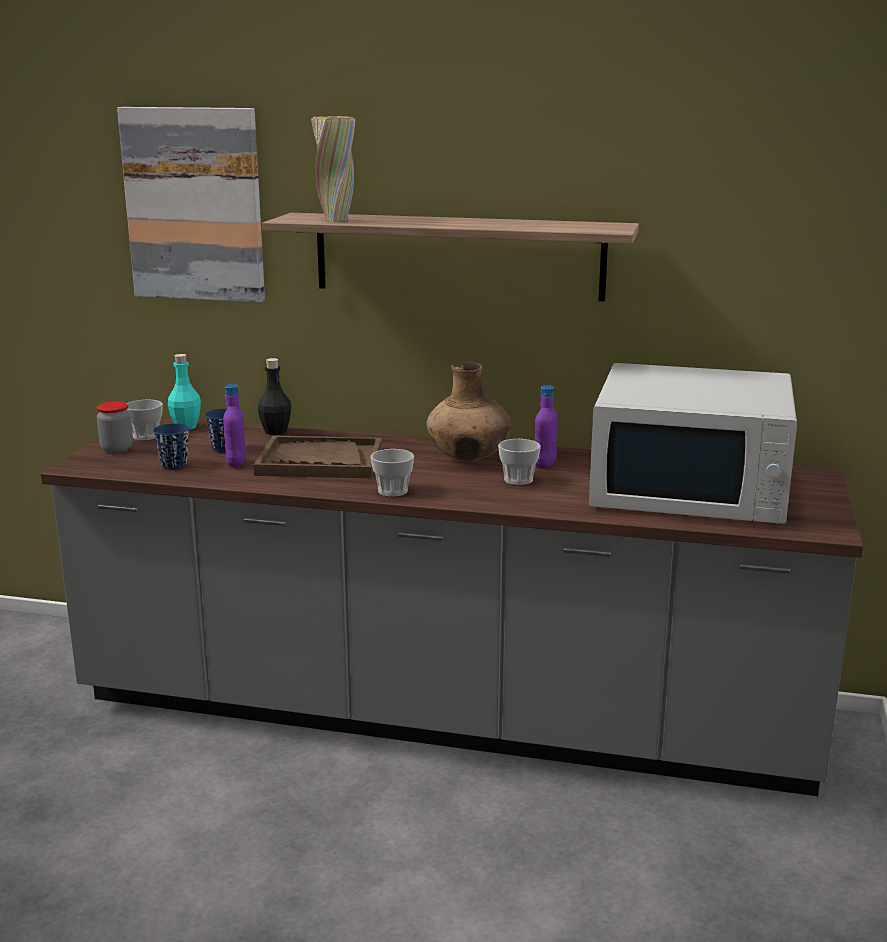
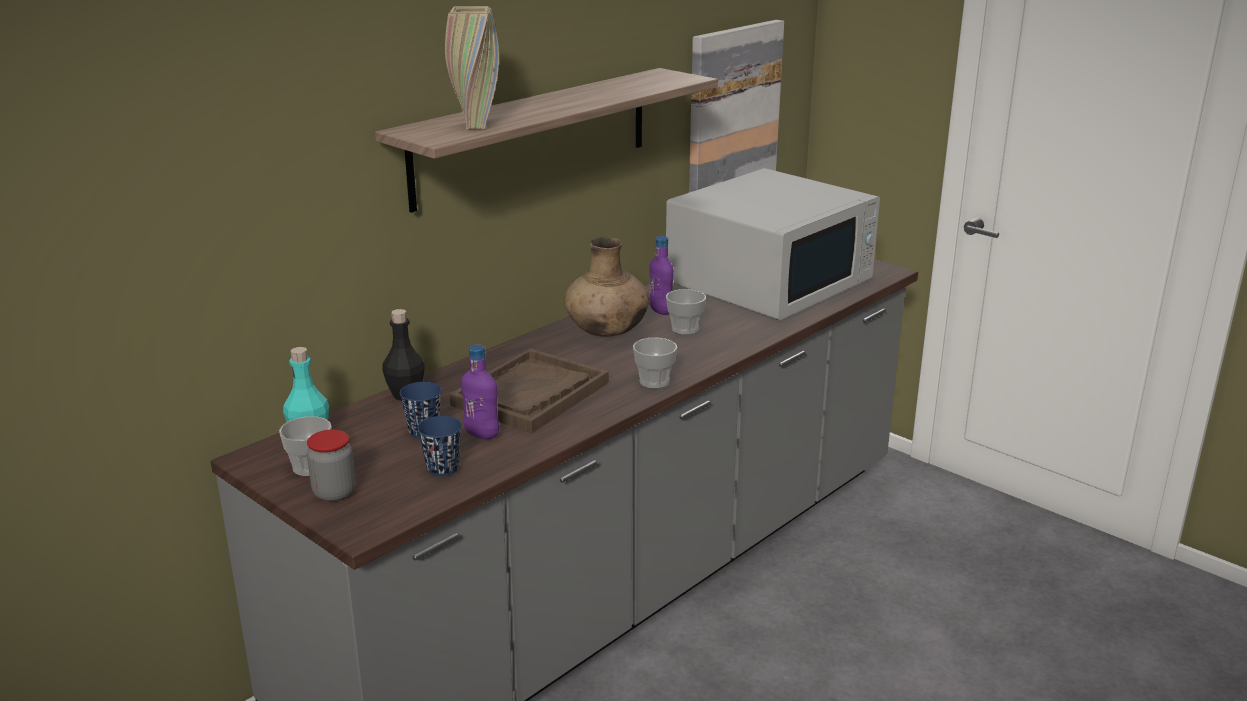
camera: 60 degrees left, 5 degrees up
picture [117,107,265,302] -> picture moved to [689,20,784,193]

